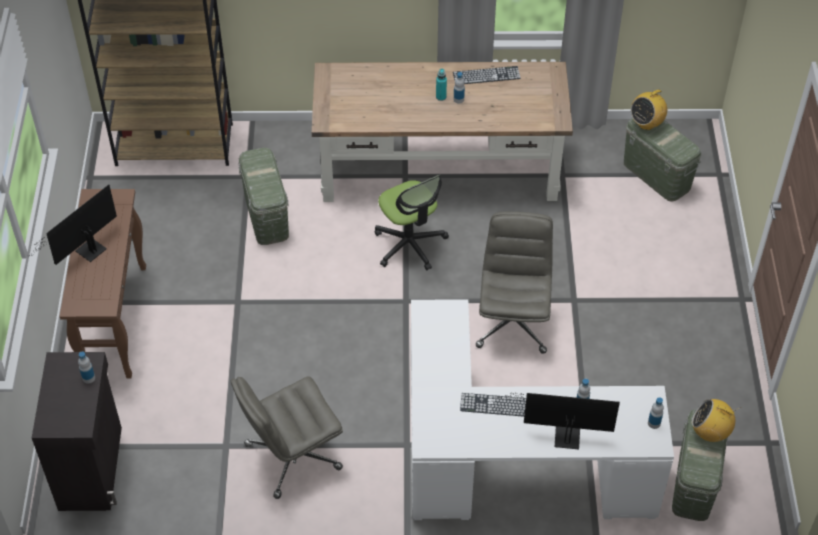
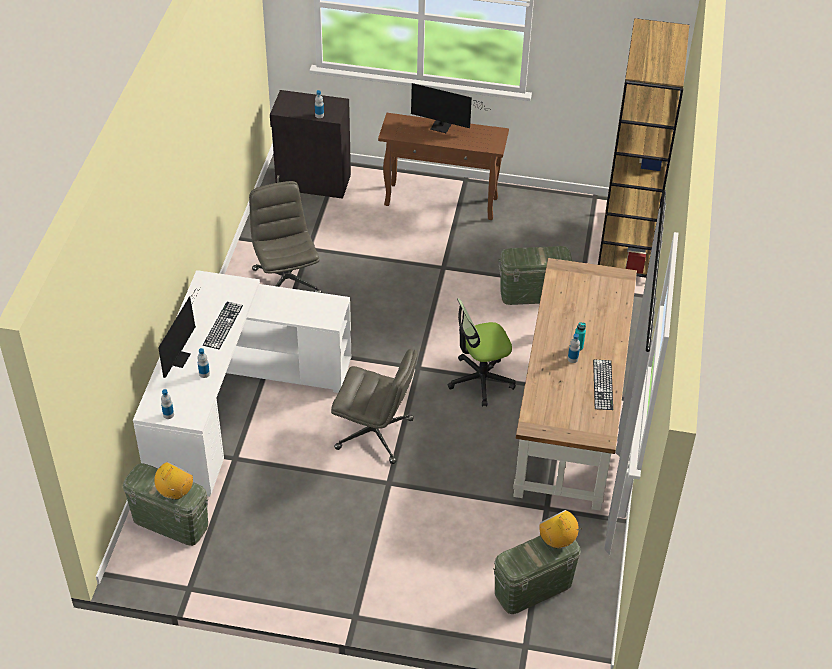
camera: 100 degrees right, 5 degrees down
monitor [28,185,117,265] -> monitor turned 150 degrees clockwise [411,83,491,133]

